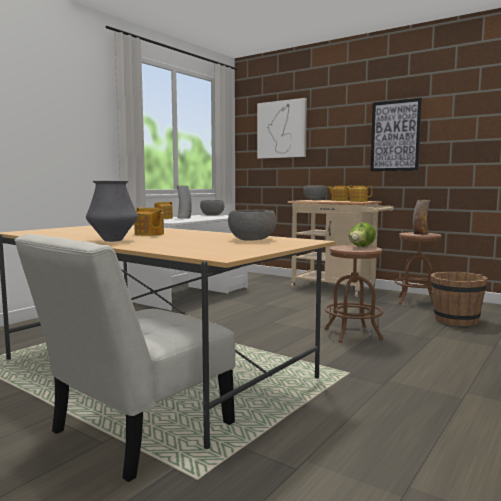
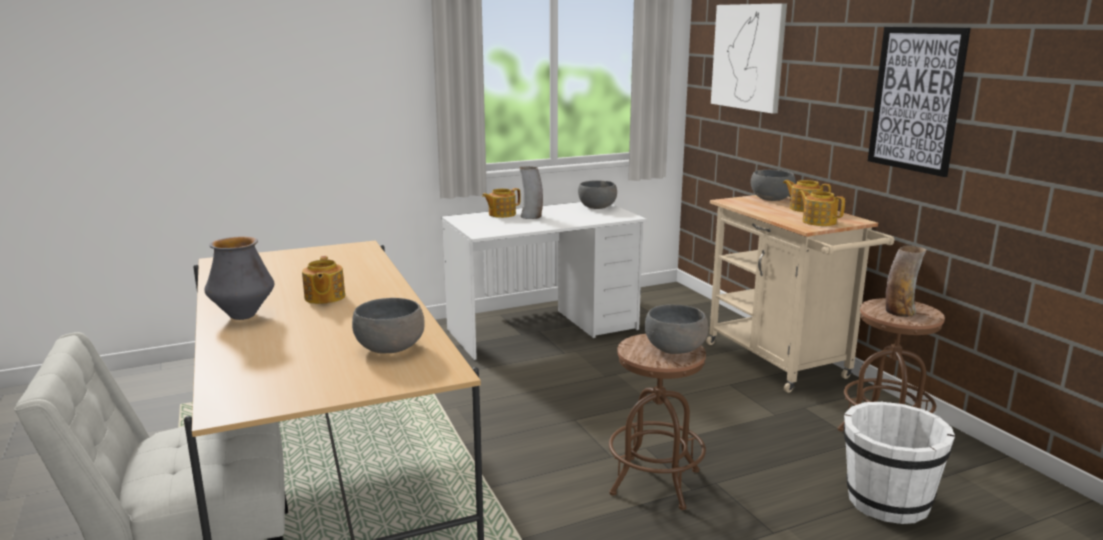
camera: 30 degrees right, 10 degrees up
lettuce [349,222,376,247] -> grey bowl [645,305,708,354]
brown bucket [430,272,488,326] -> white bucket [844,402,955,524]

